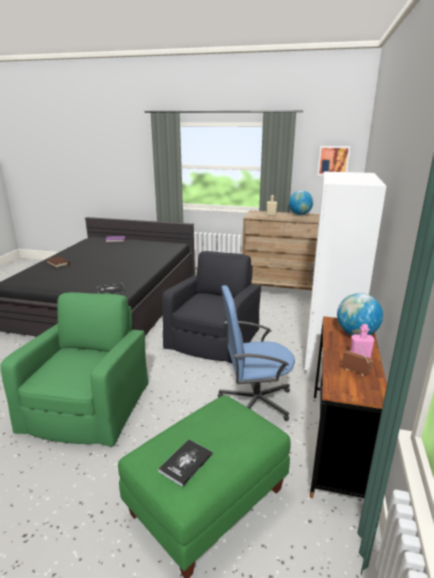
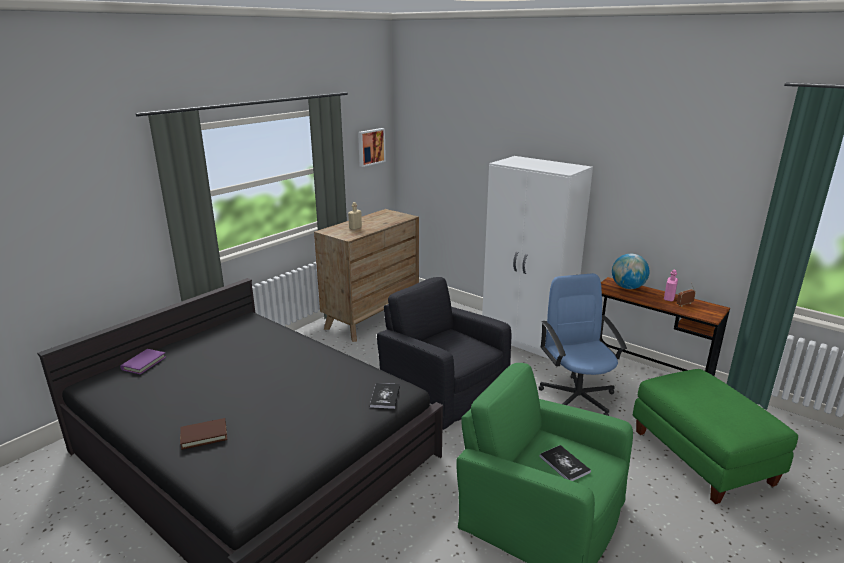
camera: 65 degrees left, 0 degrees up
book [158,439,213,487] -> book moved to [539,445,591,481]
blue office chair [218,285,295,421] -> blue office chair turned 150 degrees clockwise [539,273,627,416]
globe [289,190,313,215] -> none

